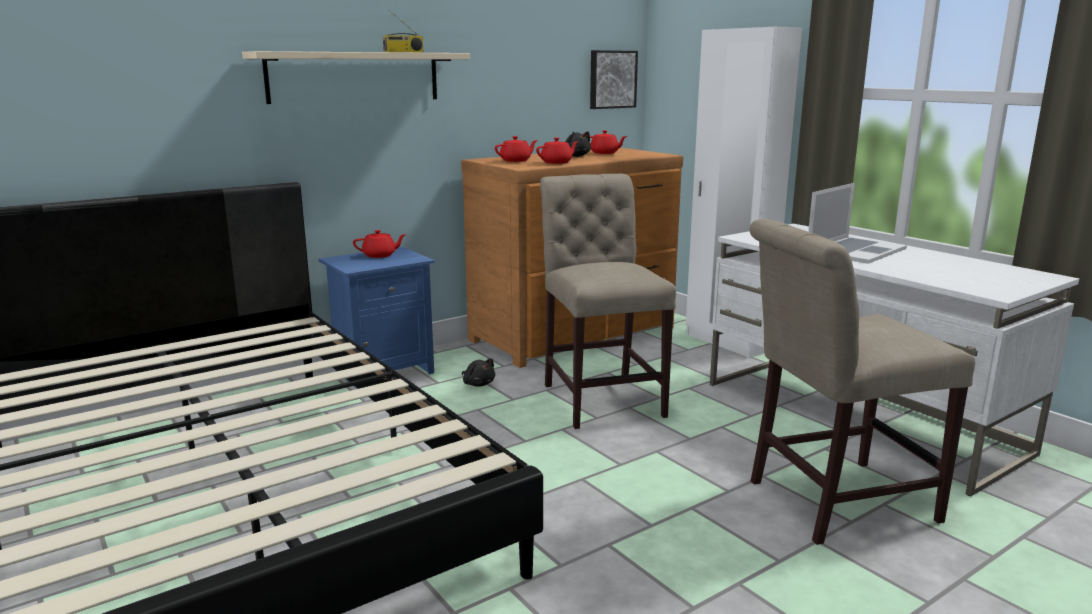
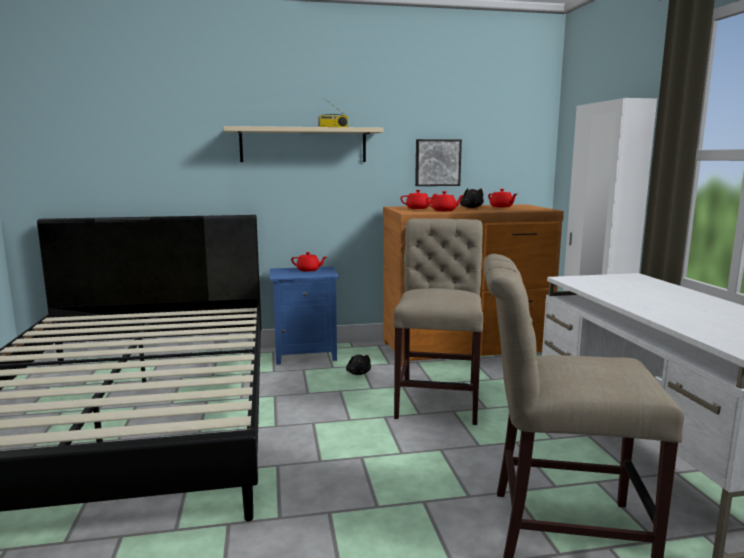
camera: 25 degrees right, 5 degrees down
picture [590,50,638,109] -> picture moved to [415,139,462,186]
laptop [808,183,907,264] -> none

